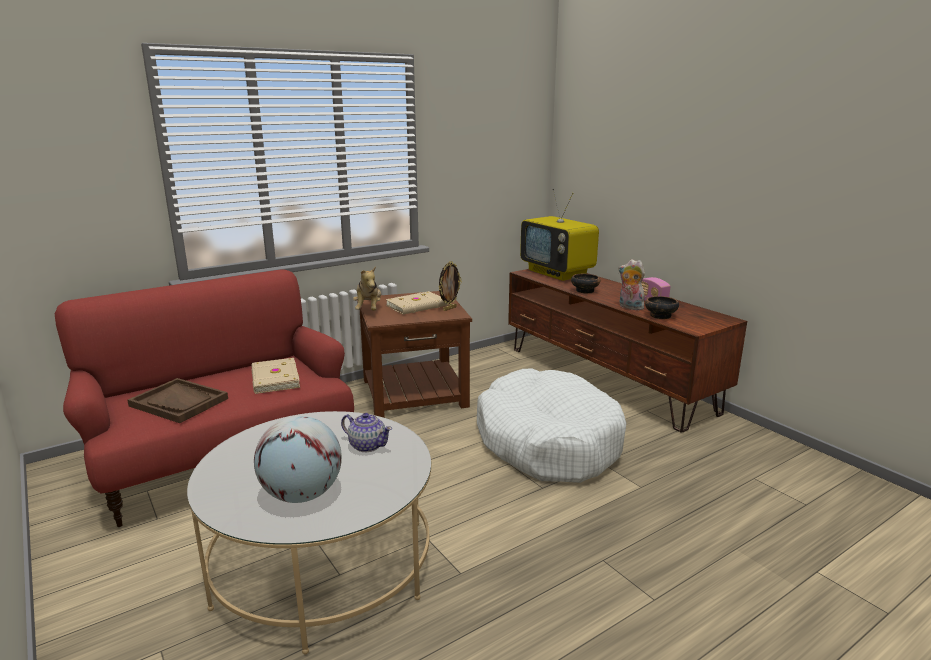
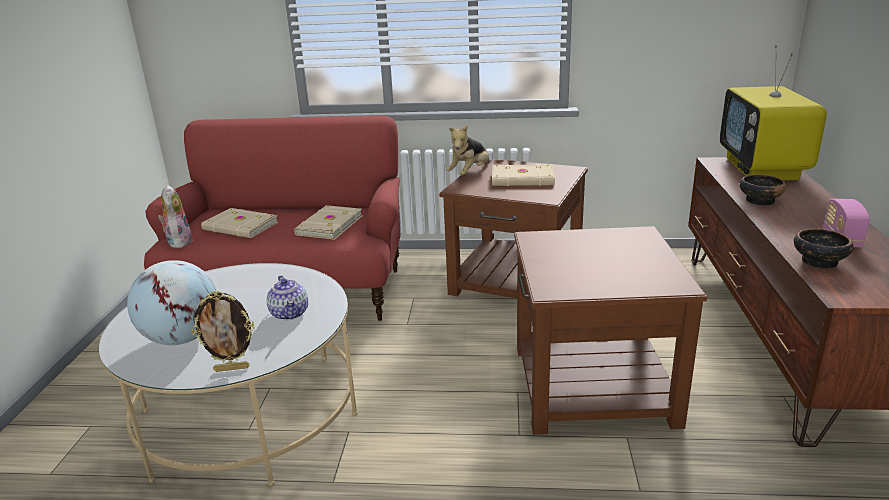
camera: 40 degrees right, 5 degrees up
brown tray [127,378,228,423] -> beige book [201,208,279,238]
picture frame [439,261,462,311] -> picture frame moved to [191,290,254,372]
white dog bed [477,368,626,483] -> brown side table [514,226,707,434]
plush toy [619,259,645,310] -> plush toy moved to [158,184,193,248]

